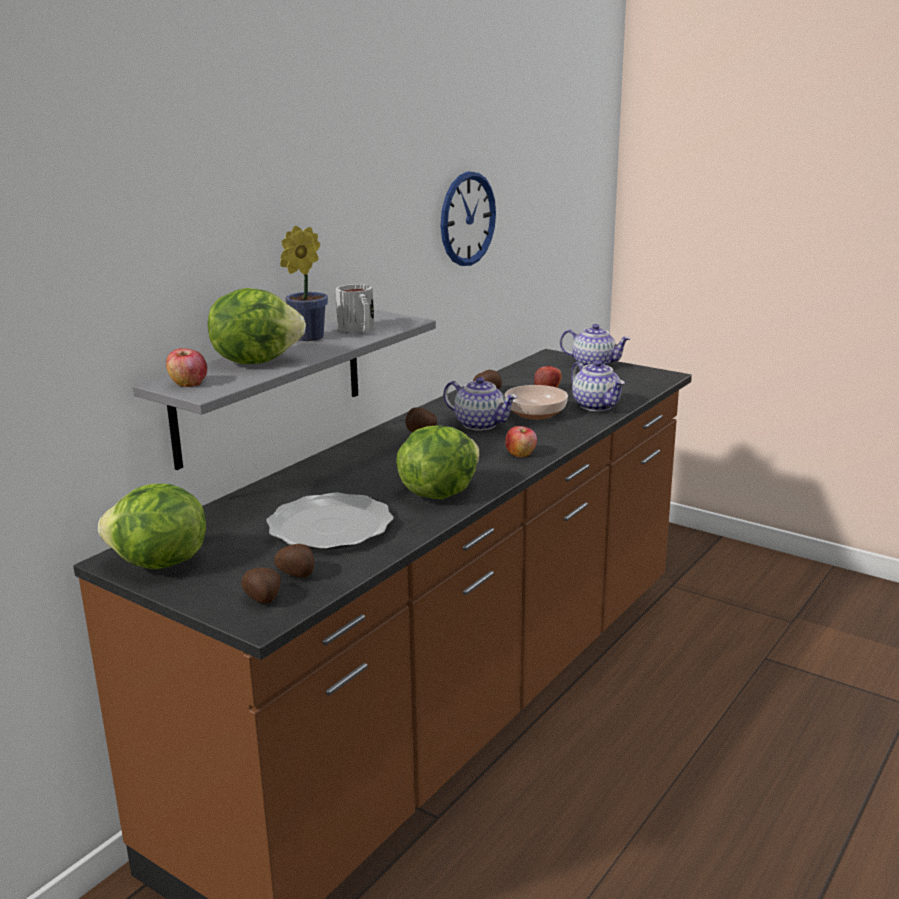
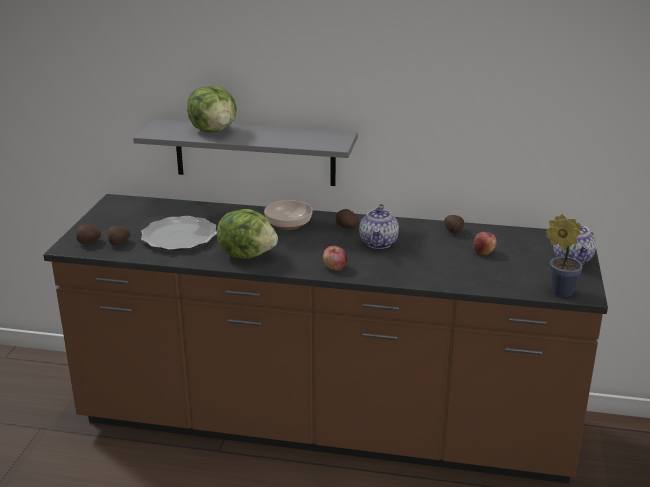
camera: 65 degrees right, 5 degrees up
lettuce [98,484,206,570] -> none
apple [166,348,207,387] -> none
potted plant [280,226,328,341] -> potted plant moved to [546,214,583,297]
mug [336,284,374,333] -> none
wall clock [441,171,496,266] -> none
bowl [504,385,568,420] -> bowl moved to [264,200,312,230]
teapot [571,360,625,411] -> none

